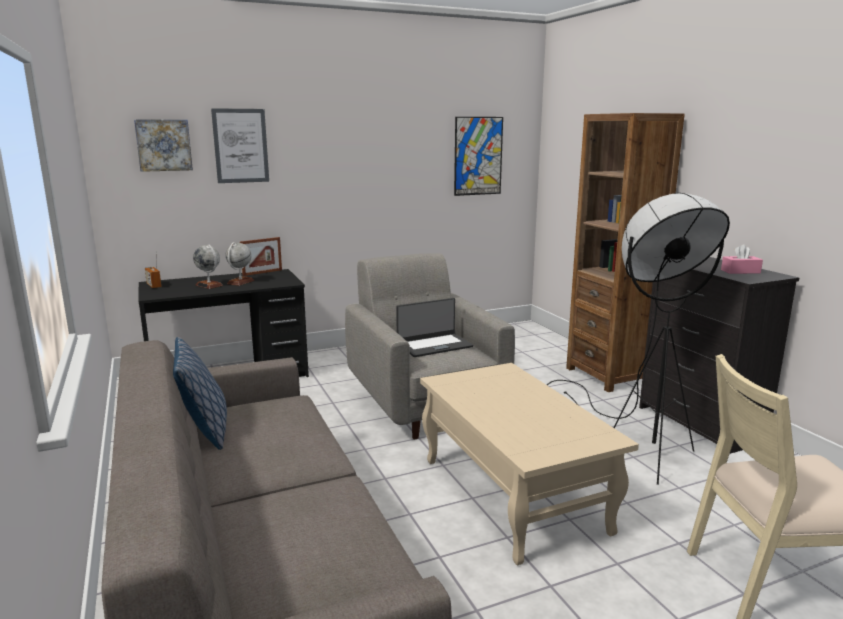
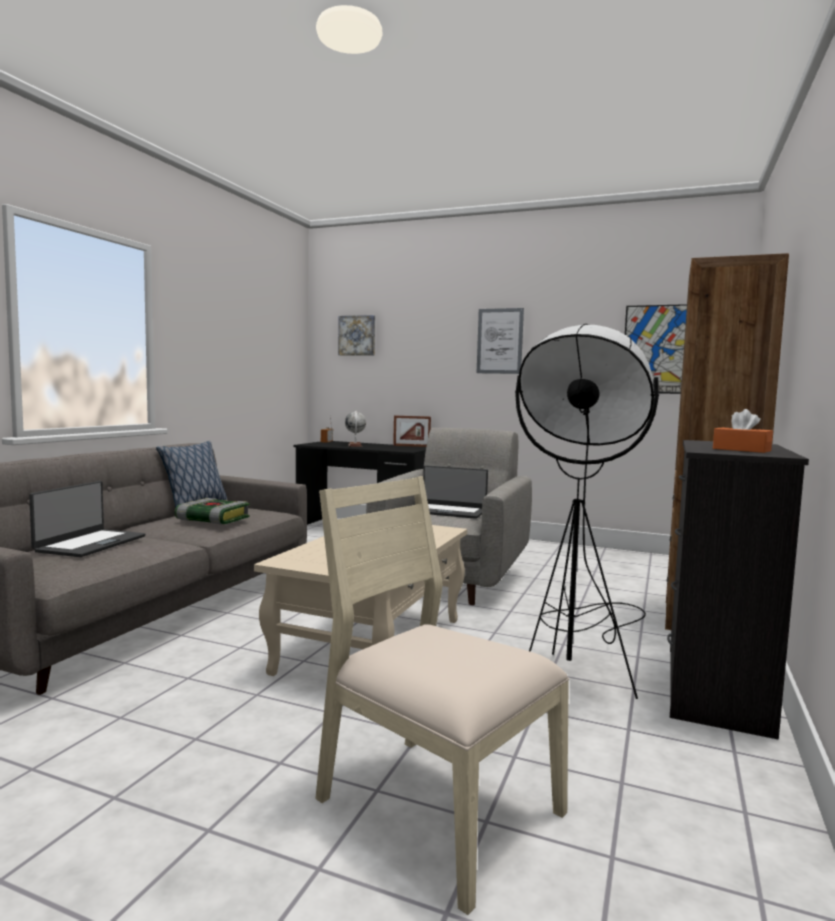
camera: 45 degrees right, 10 degrees down
picture [211,108,269,183] -> picture moved to [477,308,524,374]
globe [226,242,254,286] -> none
pink tissue box [721,244,763,274] -> orange tissue box [713,409,773,453]
none -> laptop [29,481,145,557]
none -> book [175,498,250,525]

